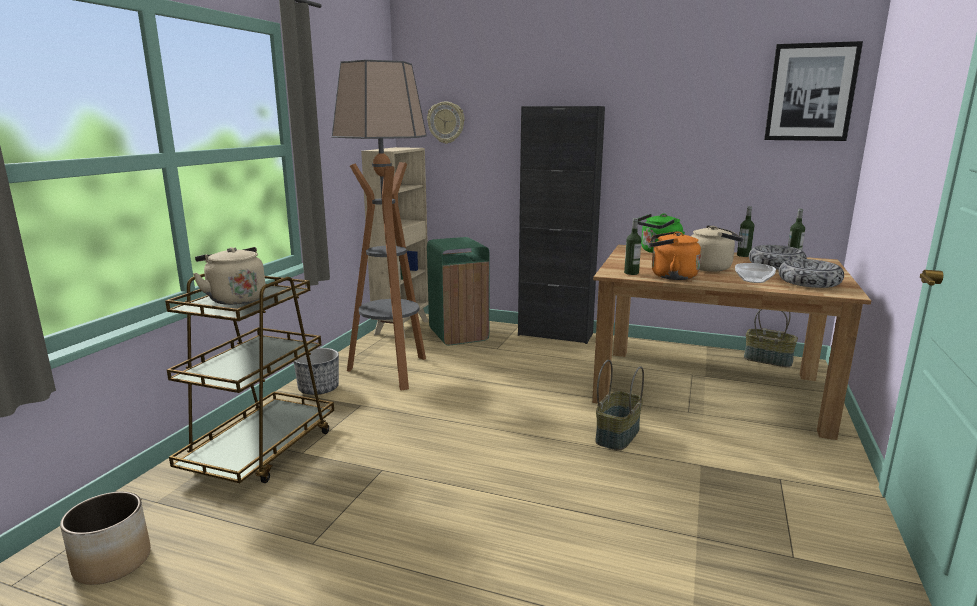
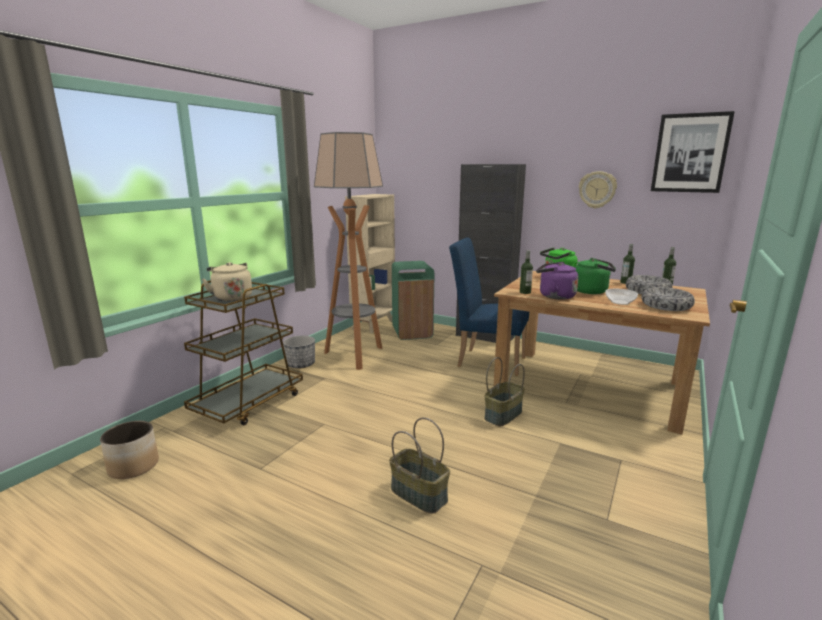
camera: 10 degrees right, 0 degrees up
wall clock [427,102,465,144] -> wall clock moved to [579,171,617,209]
orange kettle [649,231,701,280] -> purple kettle [536,262,578,300]
beige kettle [691,225,743,272] -> green kettle [575,258,616,294]
basket [744,309,798,367] -> basket moved to [389,417,450,514]
none -> blue chair [449,237,529,376]

